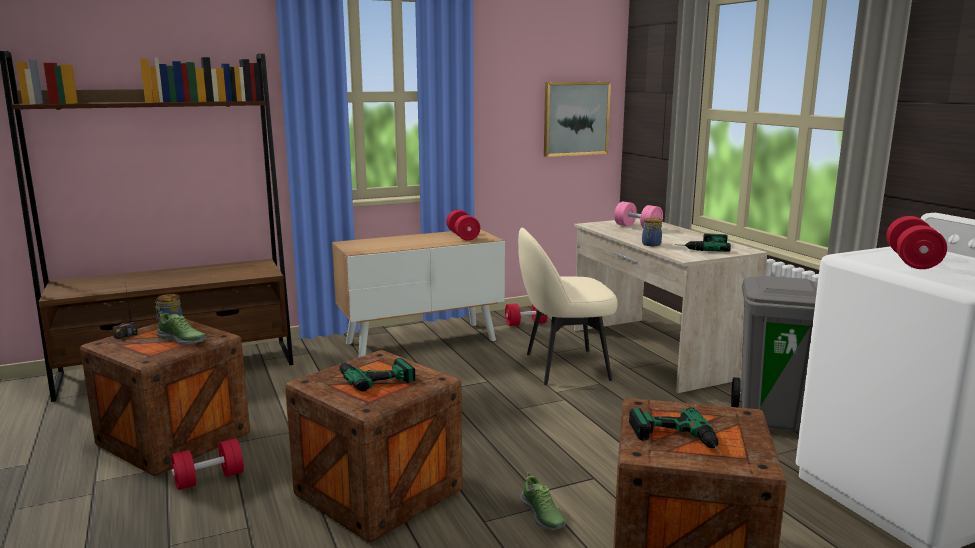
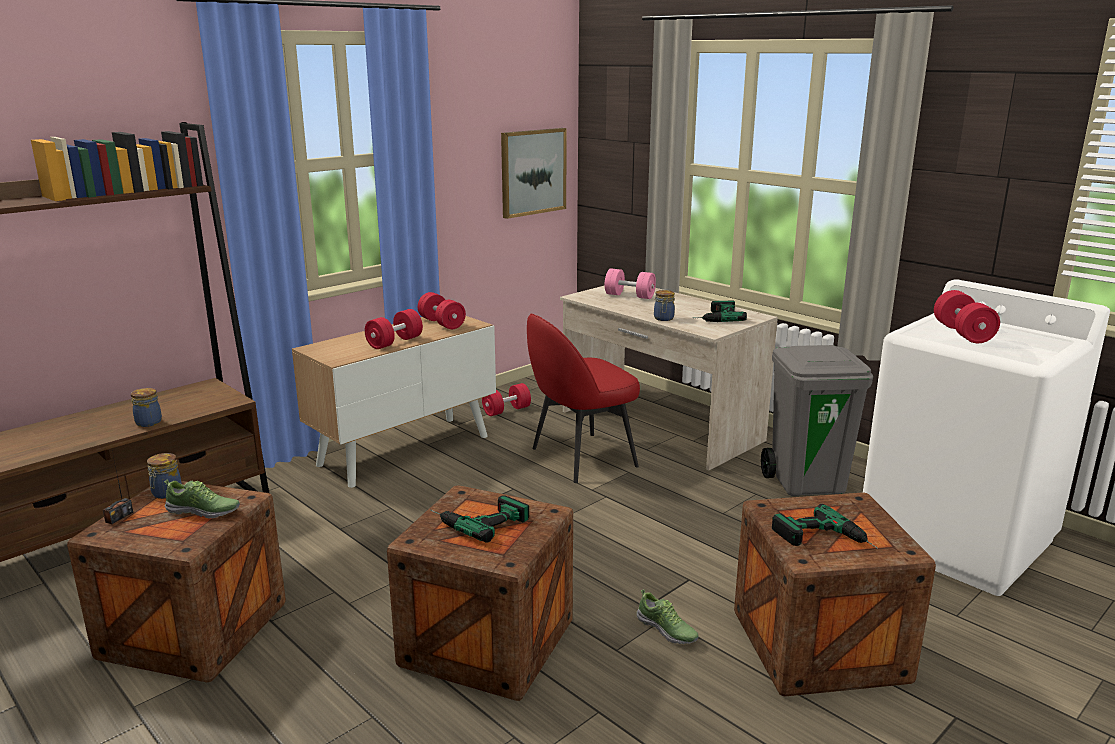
camera: 20 degrees left, 5 degrees up
red dumbbell [171,438,244,490] -> red dumbbell moved to [365,309,423,349]
beige chair [518,227,618,385] -> red chair [527,314,640,483]
none -> jar [131,388,162,427]

